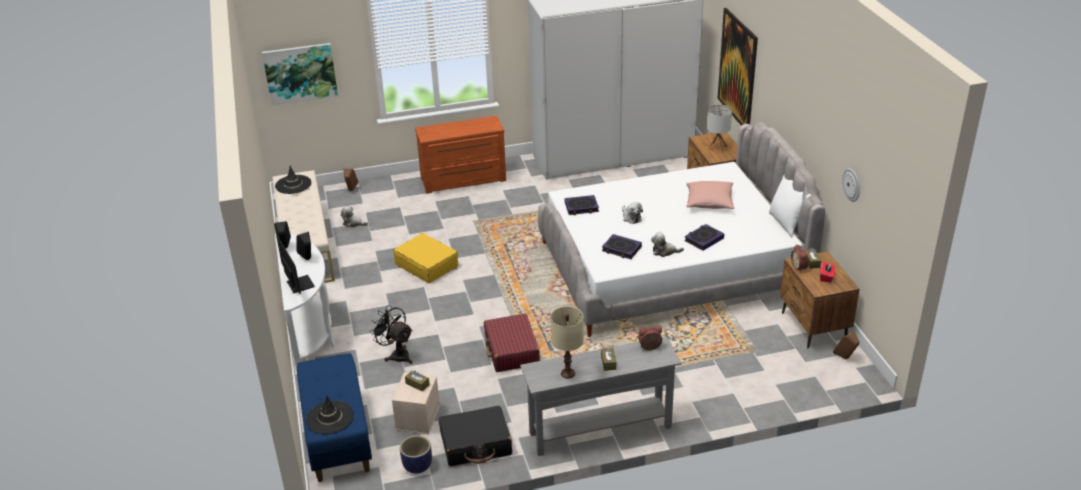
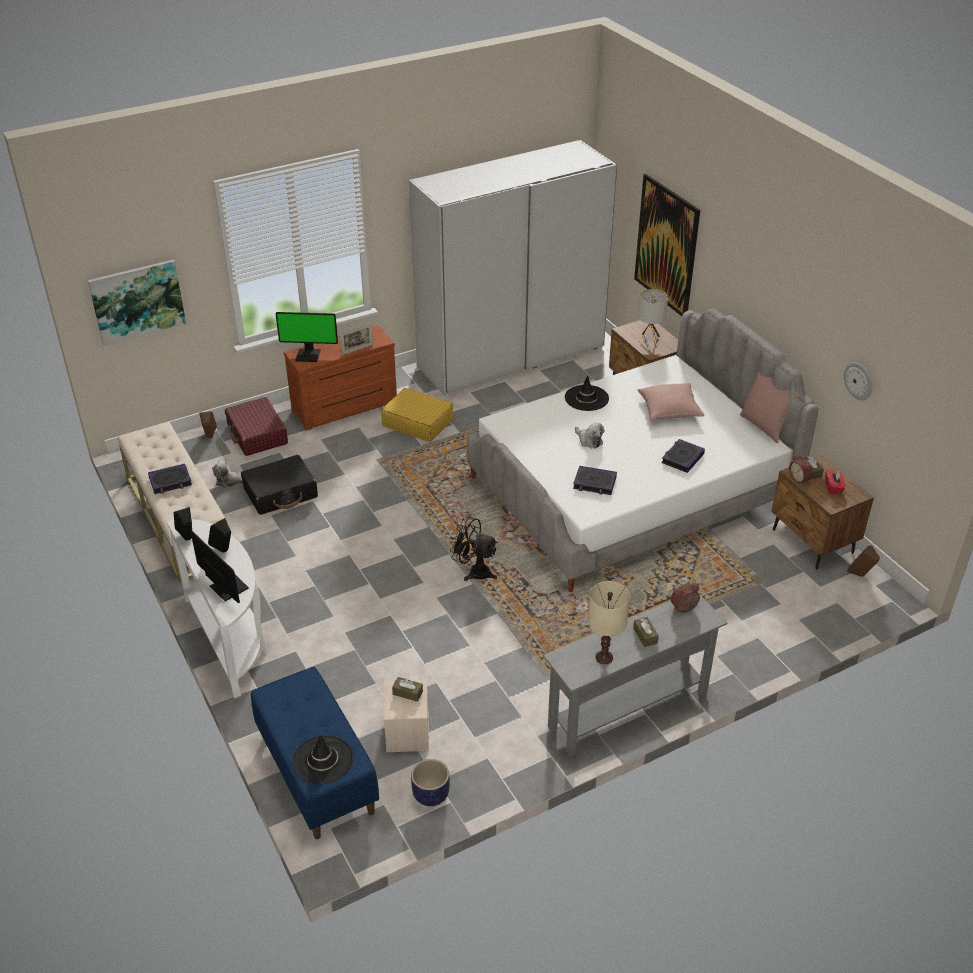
camera: 15 degrees left, 5 degrees up
black hat [275,166,311,194] -> black hat moved to [565,375,609,411]
black fan [369,305,413,364] -> black fan moved to [450,517,498,581]
yellow suitcase [393,233,458,283] -> yellow suitcase moved to [381,388,453,442]
black suitcase [439,406,512,466] -> black suitcase moved to [241,455,318,515]
red suitcase [484,314,540,372] -> red suitcase moved to [225,397,288,456]
book [565,195,599,215] -> book moved to [148,464,192,494]
plush toy [651,232,684,257] -> none
white pillow [769,175,811,238] -> pink pillow [740,369,800,444]
none -> monitor [275,312,338,362]
none -> picture frame [340,323,373,355]

